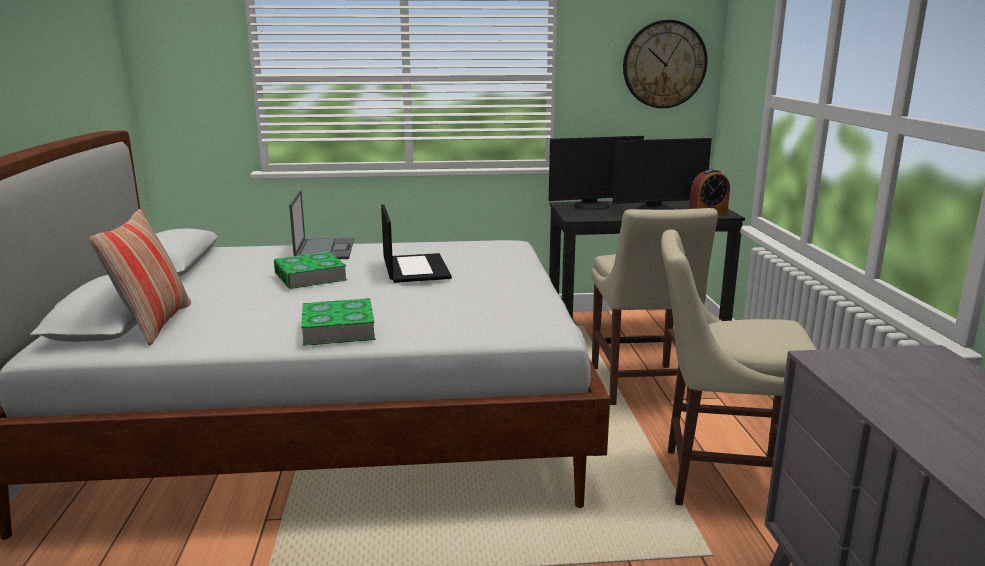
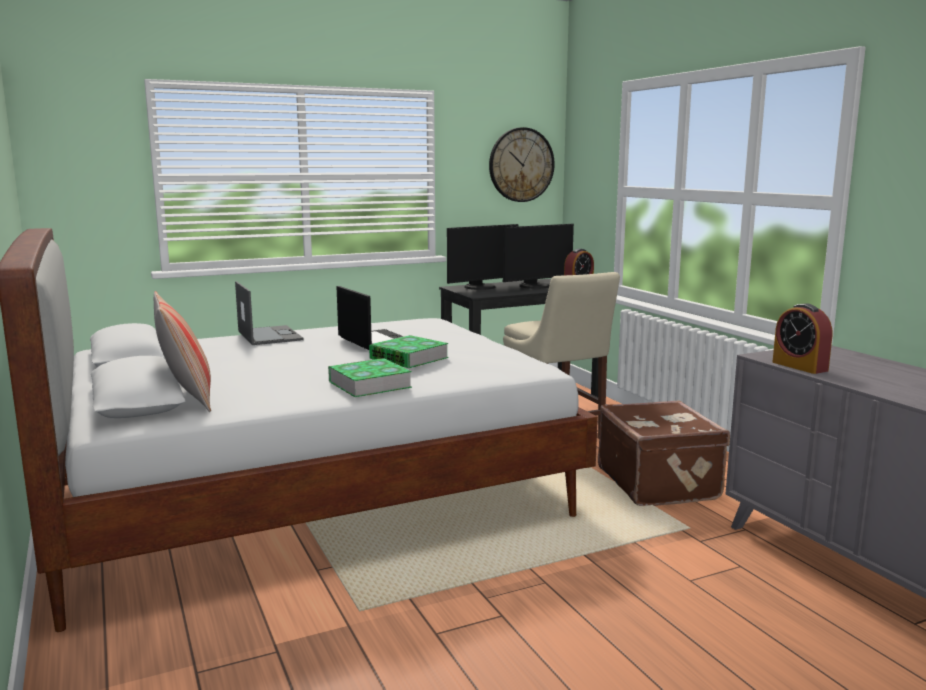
camera: 20 degrees left, 5 degrees down
book [274,252,347,289] -> book moved to [369,335,448,368]
beige chair [661,230,817,505] -> brown suitcase [598,400,730,506]
none -> alarm clock [772,303,832,374]

